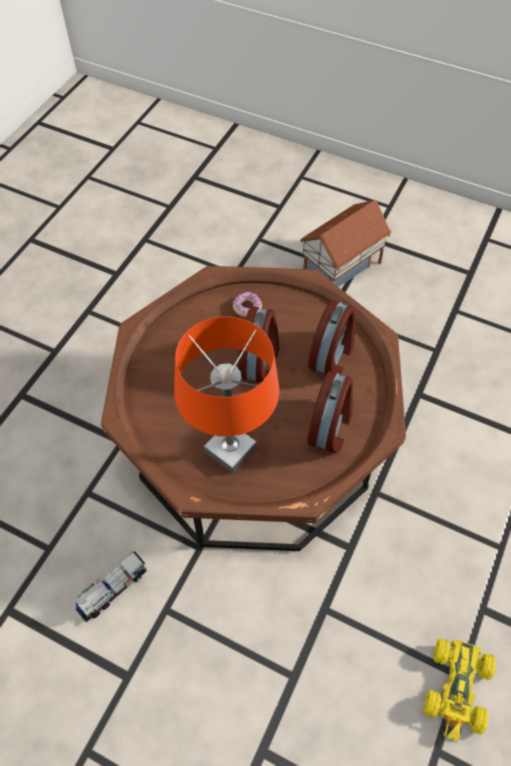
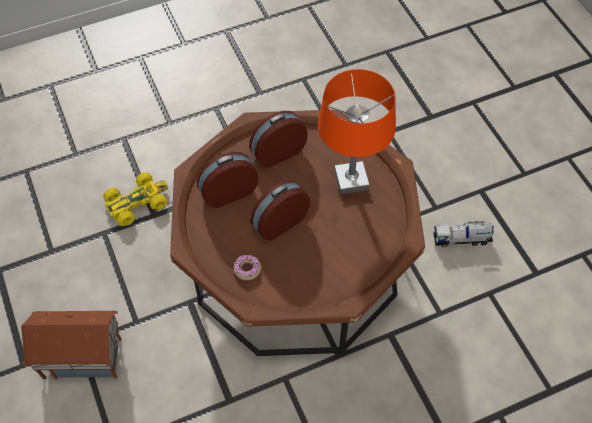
camera: 140 degrees left, 0 degrees up
yellow toy car [424,638,496,741] -> yellow toy car moved to [103,172,169,226]

